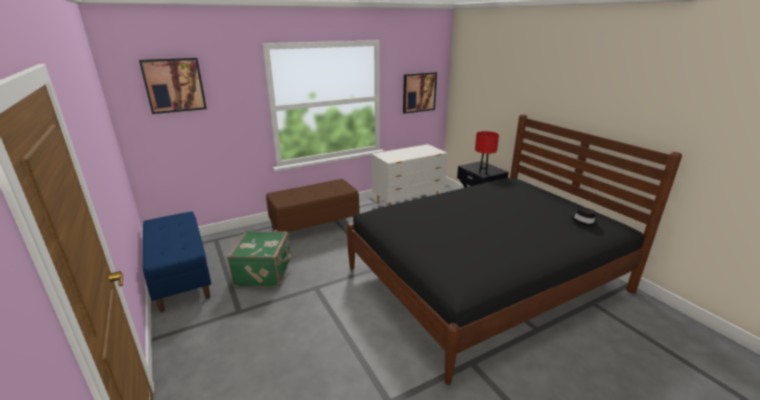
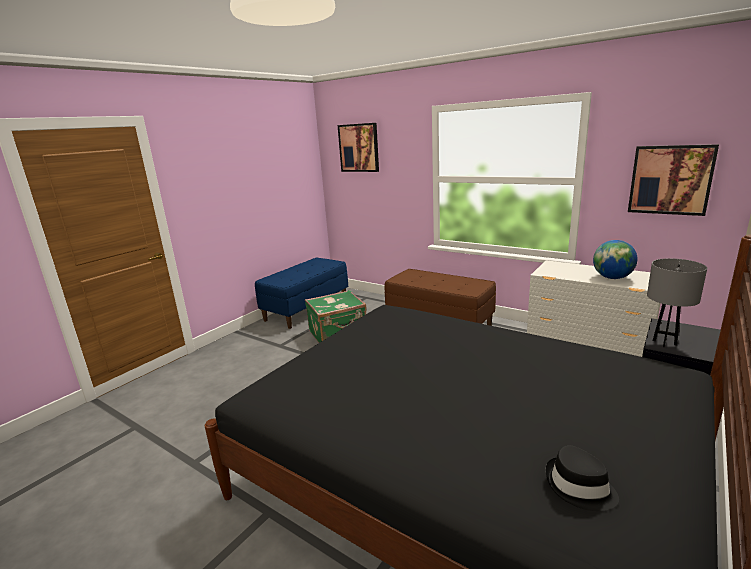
camera: 65 degrees right, 5 degrees down
red table lamp [475,131,499,175] -> grey table lamp [647,258,707,347]
none -> globe [593,240,637,279]

